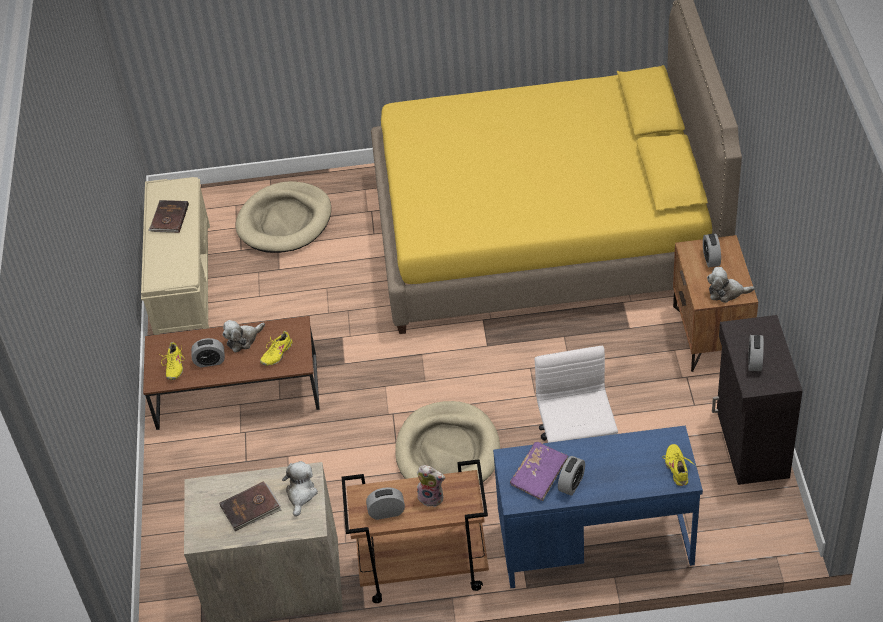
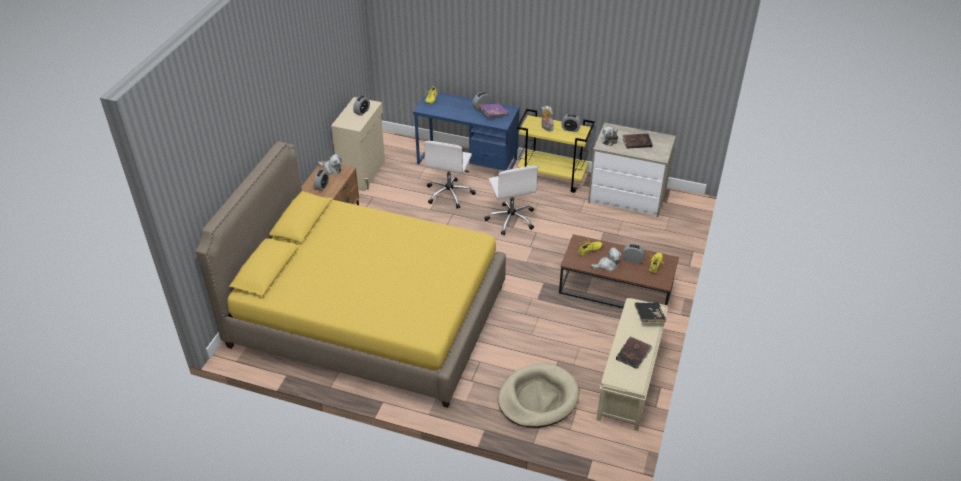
camera: 160 degrees left, 5 degrees down
brown cart [342,459,489,603] -> yellow cart [517,109,595,193]
beige dog bed [395,401,500,485] -> white office chair [484,166,538,235]
black cabinet [712,315,803,485] -> beige cabinet [331,97,385,191]
none -> black book [635,302,666,322]

